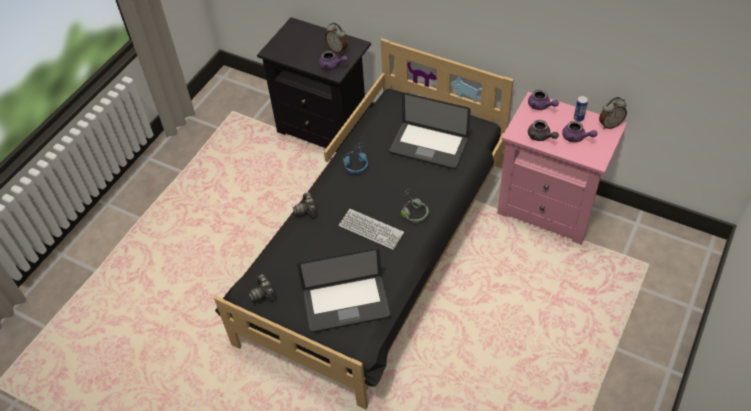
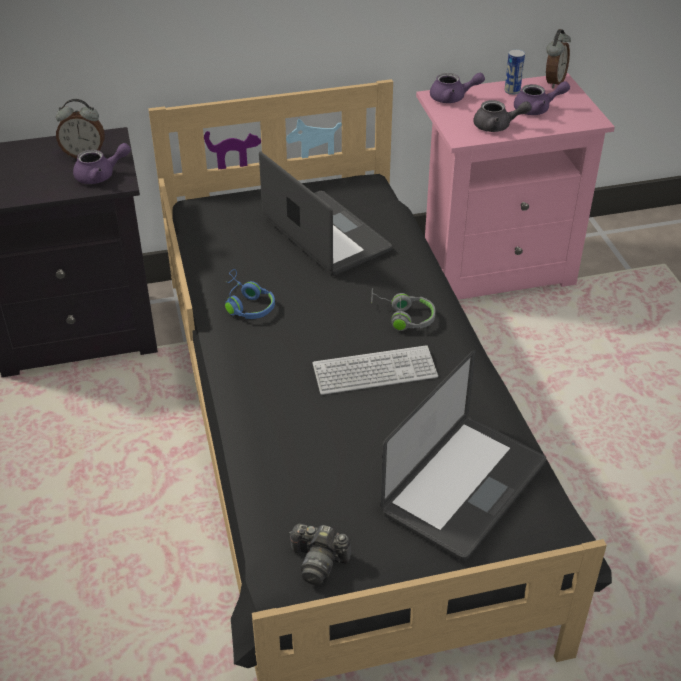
camera: 45 degrees left, 10 degrees down
camera [293,192,318,219] -> none
laptop [389,93,471,169] -> laptop turned 105 degrees counterclockwise [259,151,392,276]

